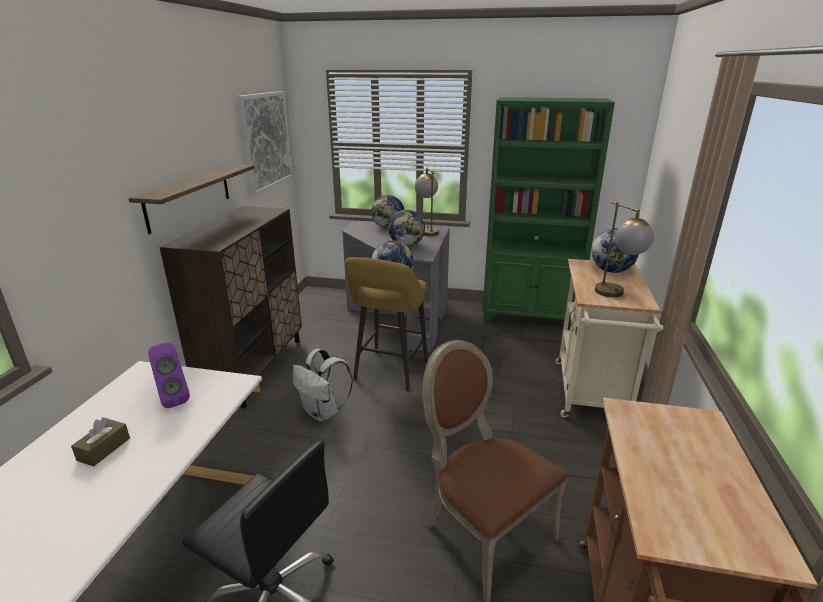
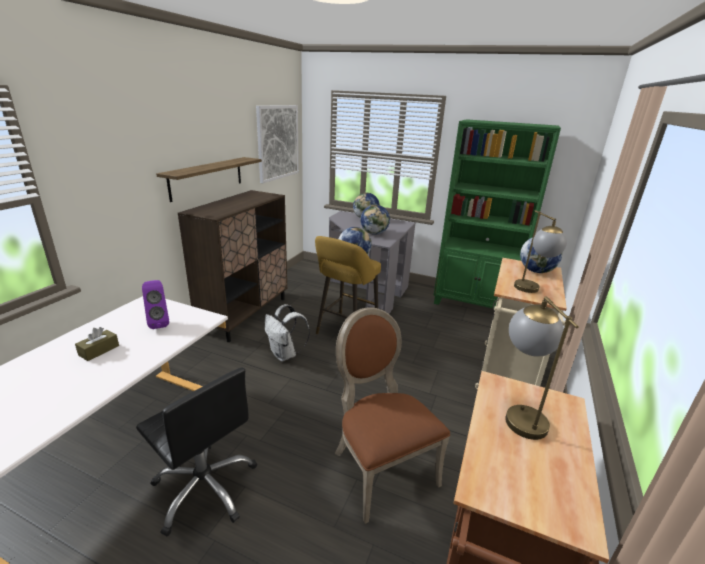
camera: 10 degrees right, 0 degrees up
table lamp [415,168,439,236] -> table lamp moved to [505,296,579,440]

